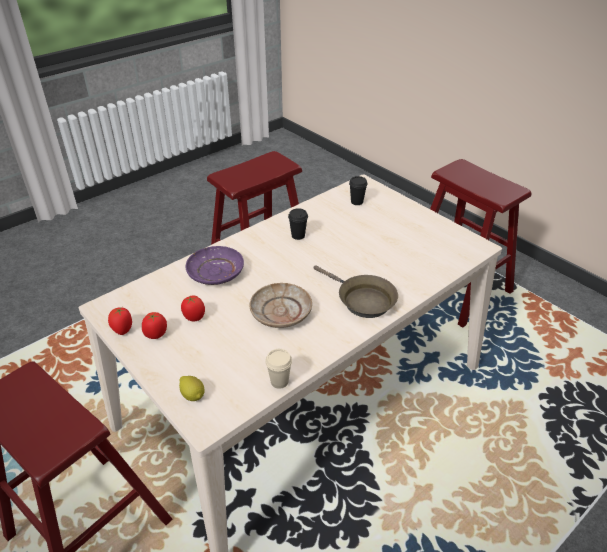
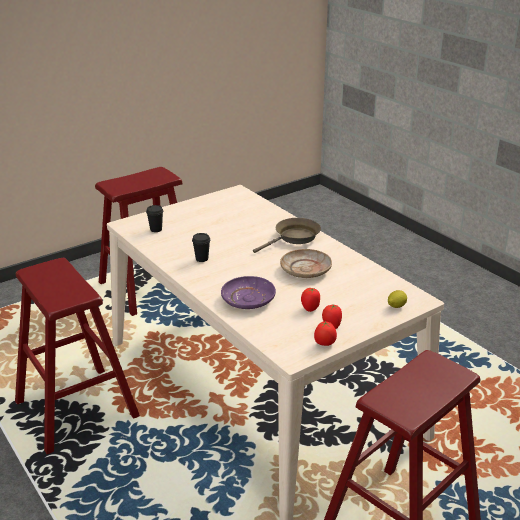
camera: 85 degrees left, 10 degrees down
beige cup [265,349,292,389] -> none

